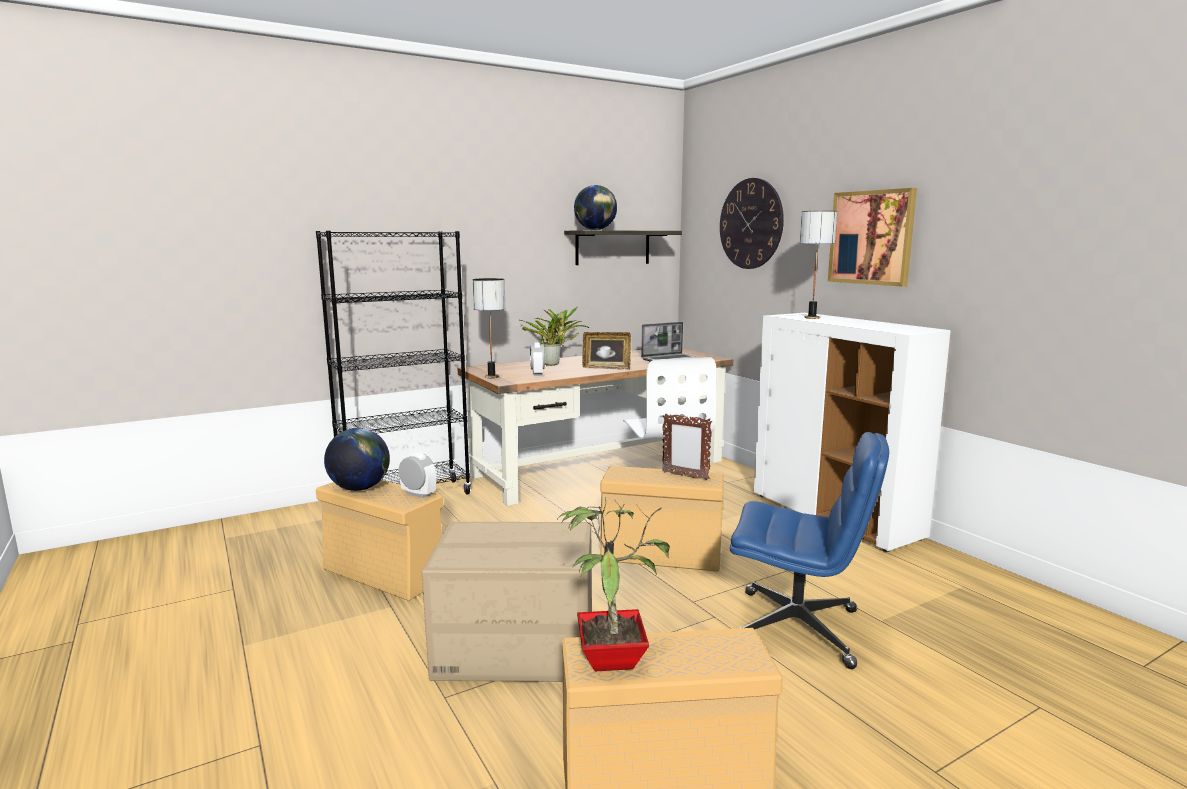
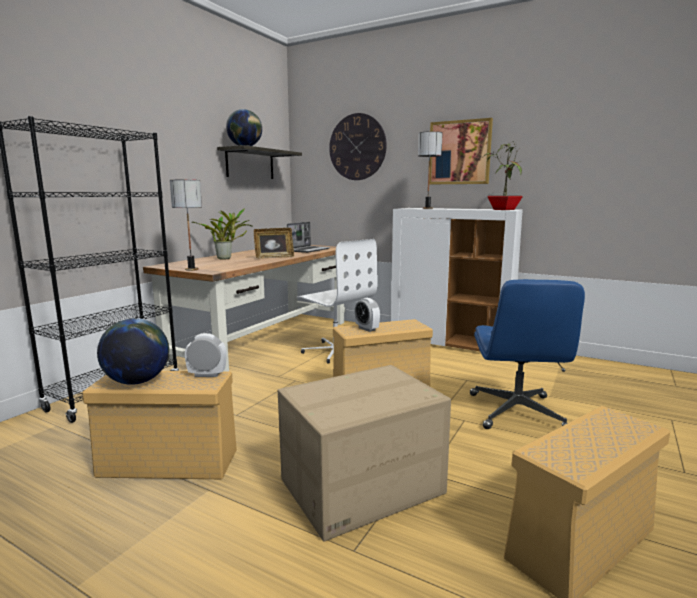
camera: 30 degrees left, 0 degrees up
alarm clock [530,342,545,376] -> alarm clock moved to [355,298,380,332]
potted plant [557,497,670,671] -> potted plant moved to [483,141,523,210]
picture frame [663,413,712,481] -> none
blue office chair [730,432,889,669] -> blue office chair turned 105 degrees clockwise [470,279,585,429]

